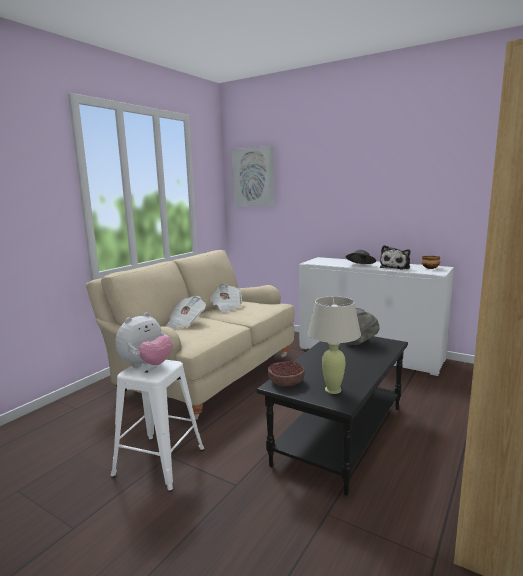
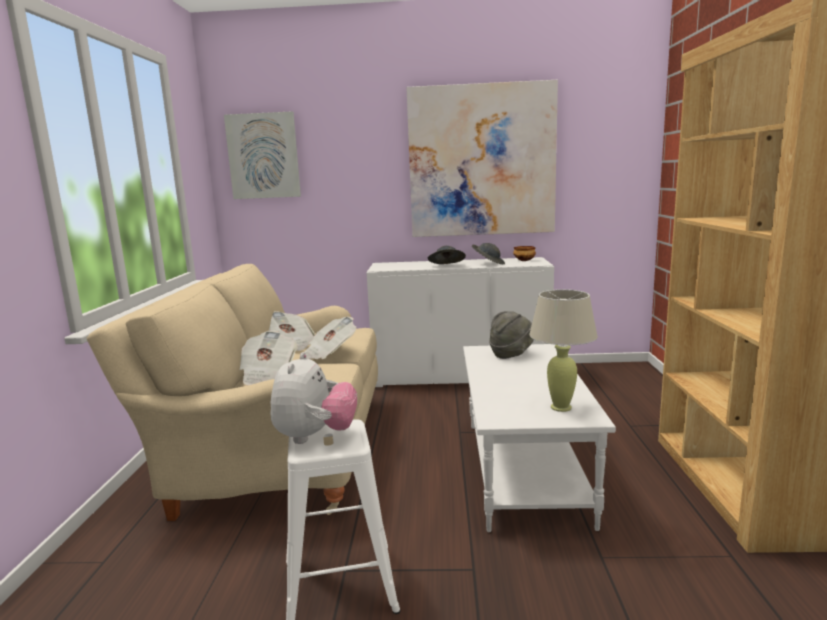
camera: 30 degrees left, 0 degrees up
black coffee table [257,336,408,496] -> white coffee table [463,344,616,532]
bowl [268,360,304,386] -> none
plush toy [380,245,410,269] -> grey hat [472,243,505,264]
none -> newspaper [304,316,356,359]
none -> picture [406,80,558,237]

